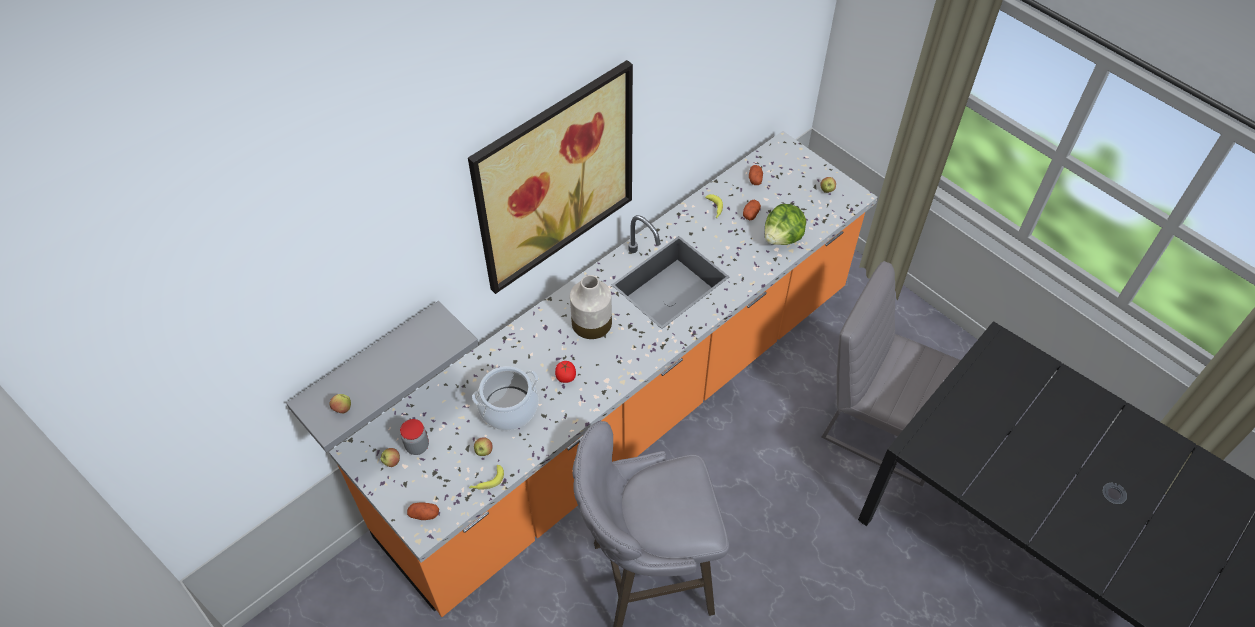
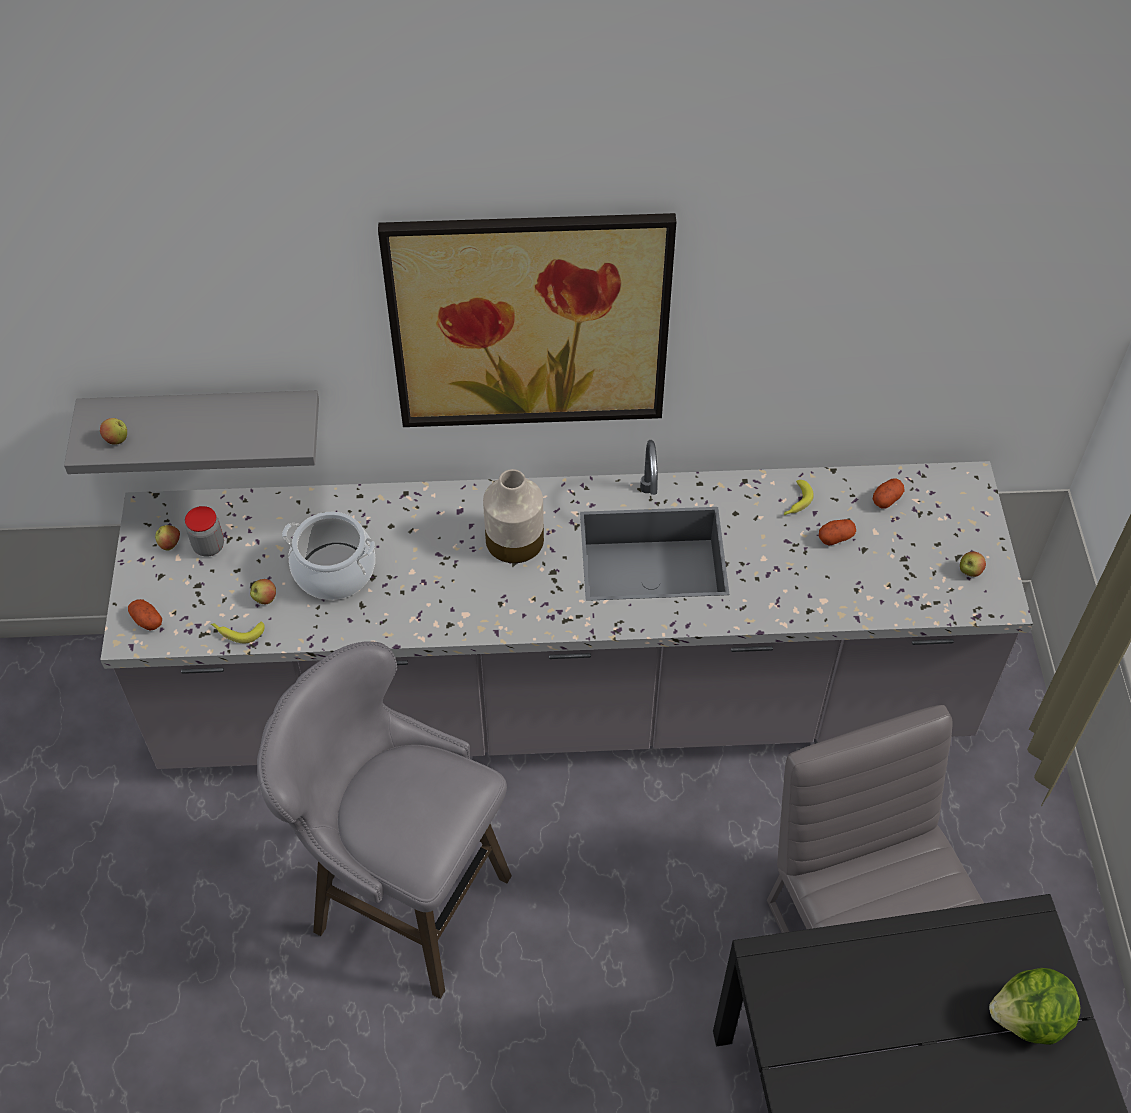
camera: 40 degrees right, 0 degrees up
orange counter [329,131,878,617] -> grey counter [101,440,1033,769]
tomato [555,361,576,383] -> none
lettuce [765,204,806,245] -> lettuce moved to [989,968,1080,1045]

